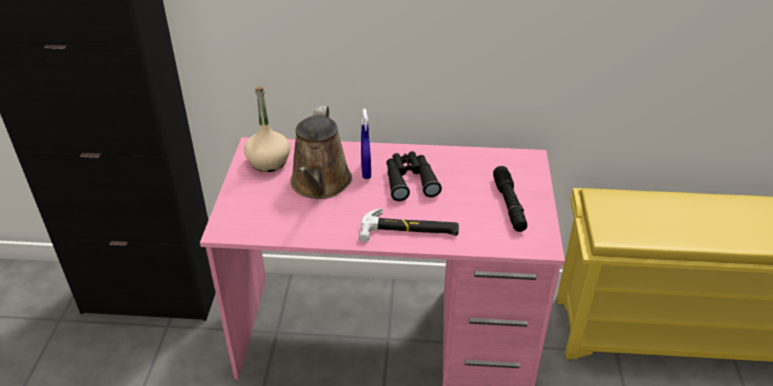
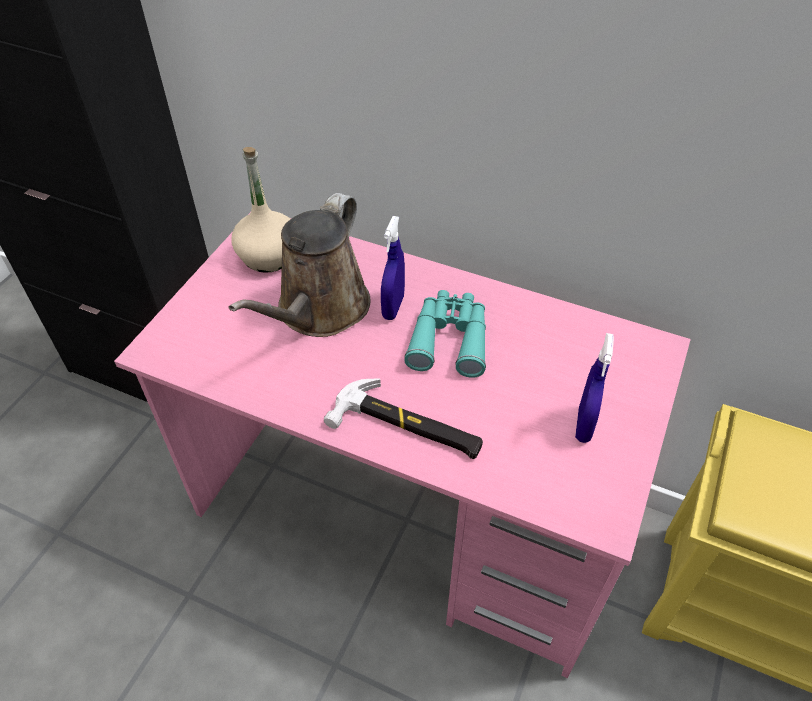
camera: 20 degrees right, 10 degrees up
black binoculars [386,151,442,201] -> turquoise binoculars [404,290,486,378]
black flashlight [493,166,527,232] -> blue spray bottle [575,333,614,443]

